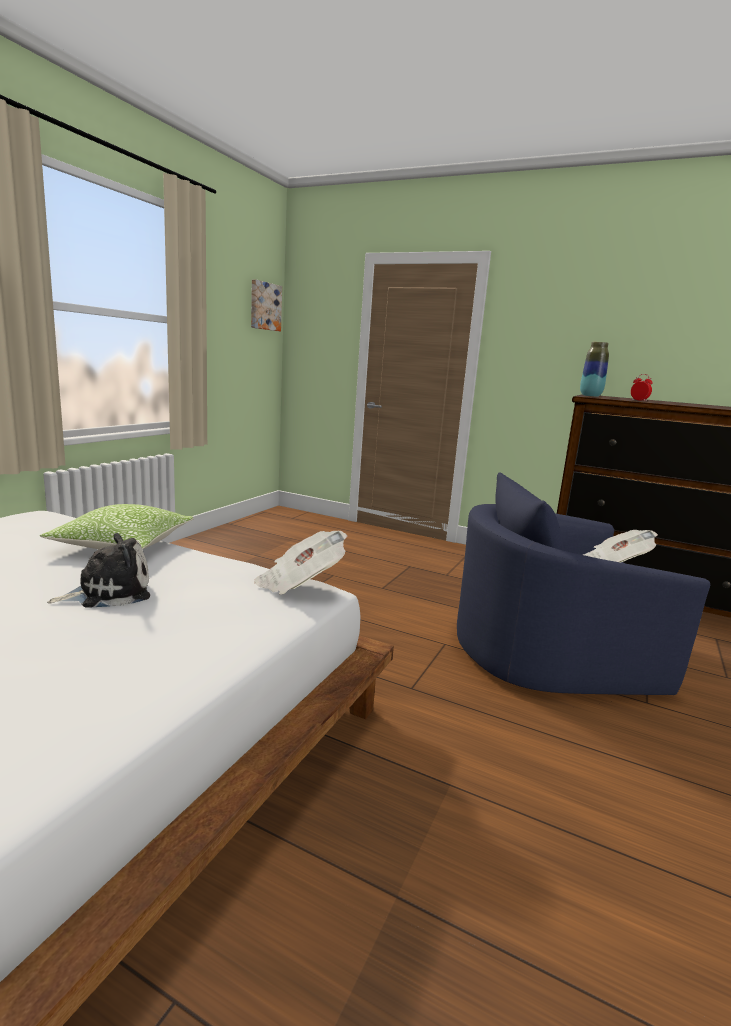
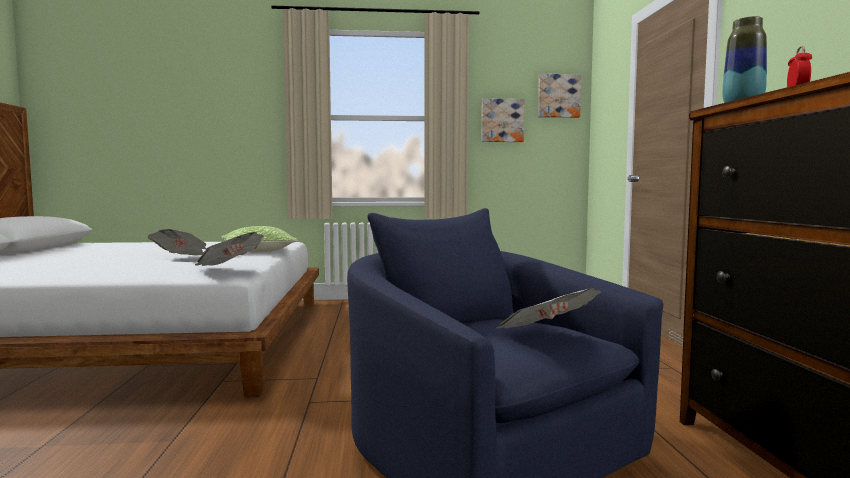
camera: 60 degrees right, 10 degrees down
plush toy [47,533,150,608] -> newspaper [147,229,207,255]
none -> picture [482,98,524,142]

